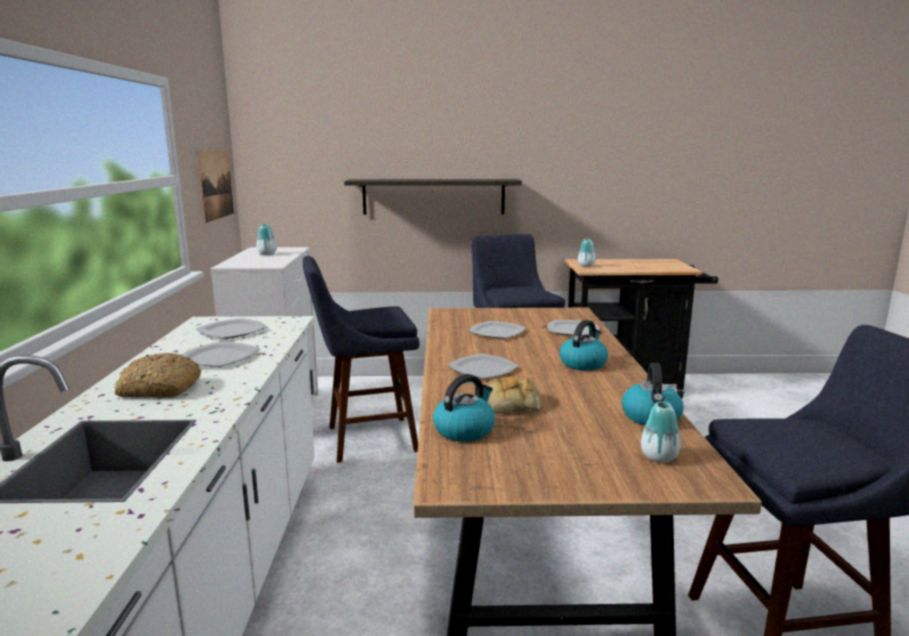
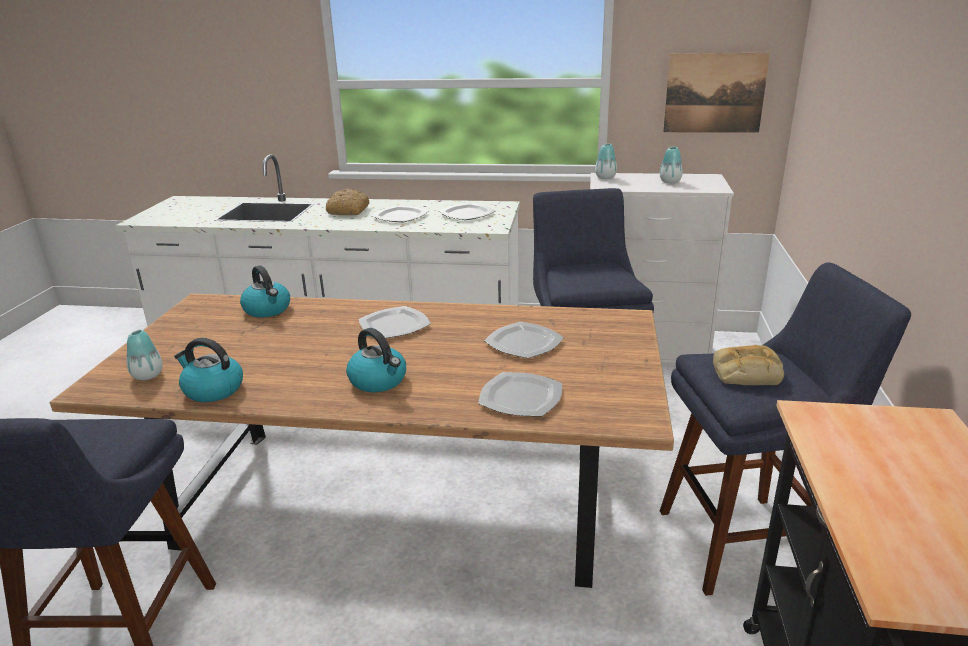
camera: 100 degrees right, 10 degrees up
shelf [344,179,522,215] -> none
bread [487,376,542,413] -> bread moved to [713,345,784,385]
vase [578,239,596,267] -> vase moved to [595,144,617,179]

